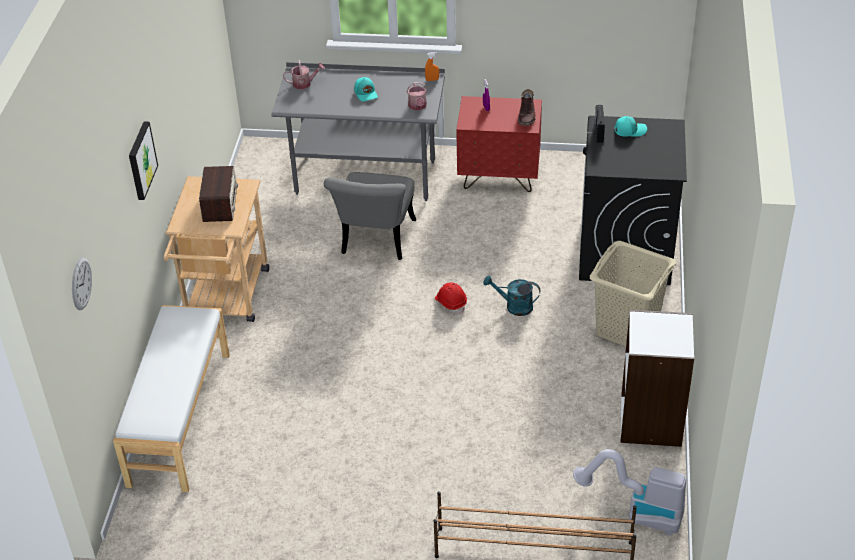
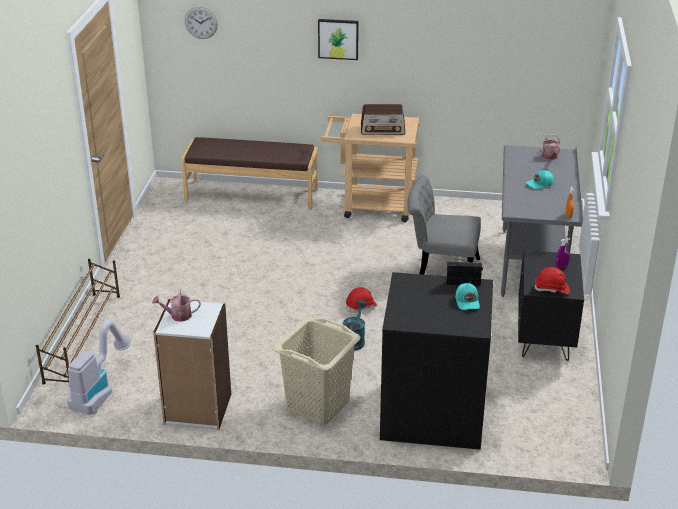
camera: 90 degrees right, 10 degrees down
white bench [113,305,230,492] -> brown bench [181,137,318,210]
watering can [407,82,427,110] -> watering can moved to [152,289,201,322]
red nightstand [456,96,542,192] -> black nightstand [518,250,584,361]
brown boot [518,89,536,126] -> red hard hat [534,267,570,294]

